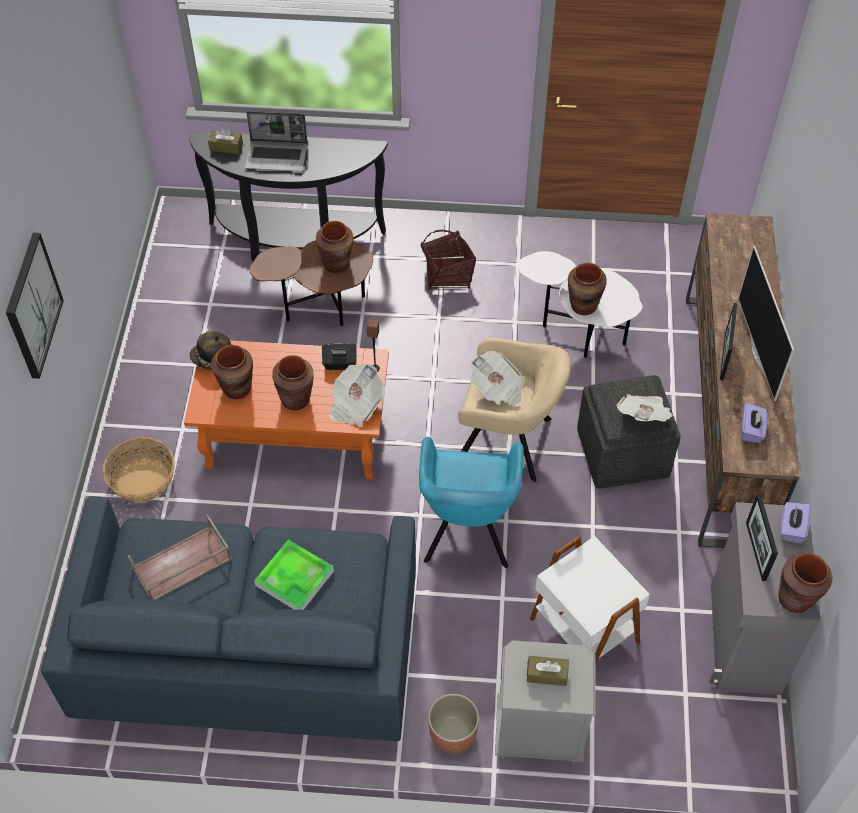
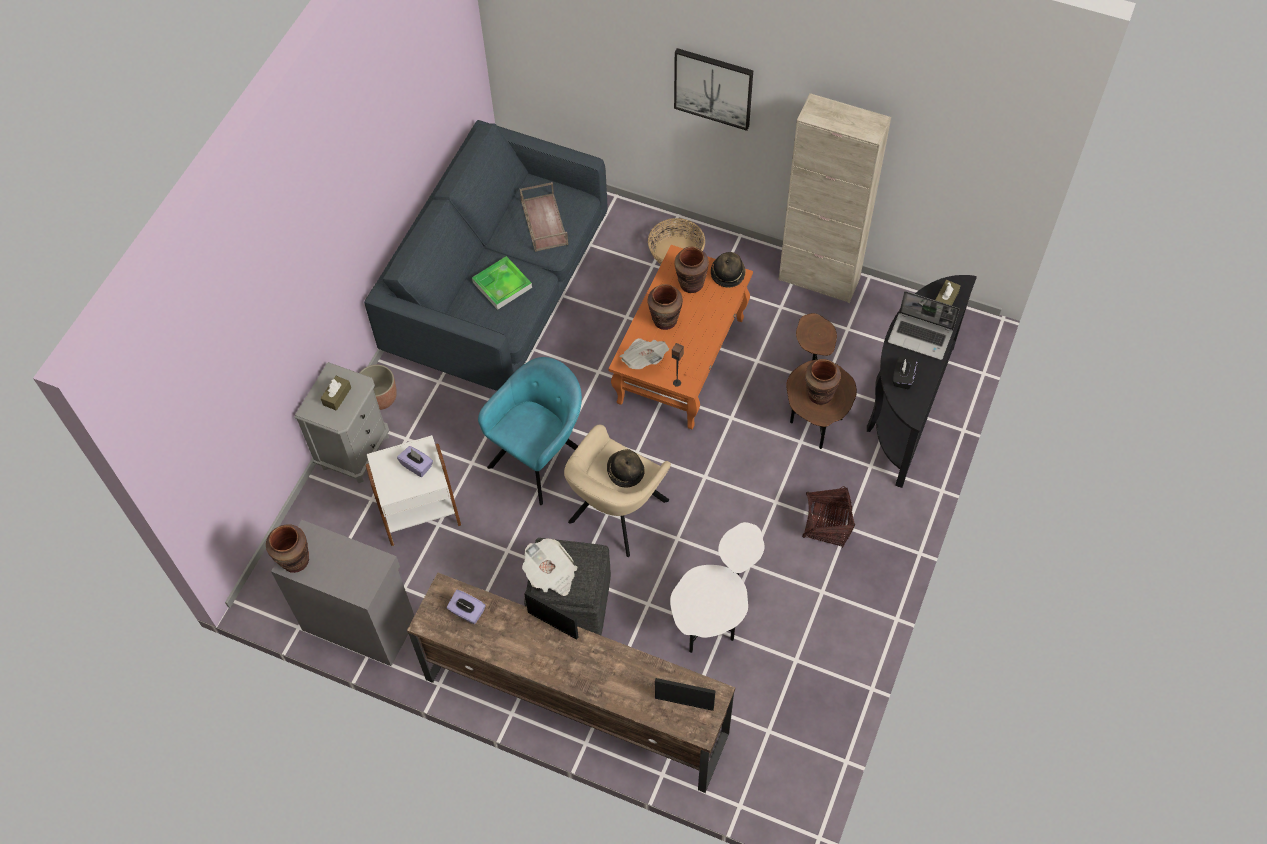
camera: 110 degrees right, 5 degrees up
laptop [245,111,307,172] -> laptop turned 90 degrees counterclockwise [888,291,960,360]
black tissue box [322,343,357,370] -> black tissue box moved to [893,357,918,389]
turquoise armchair [419,437,524,568] -> turquoise armchair turned 105 degrees clockwise [478,357,582,505]
newspaper [471,351,524,407] -> hat [607,449,645,487]
brown vase [568,263,607,315] -> none
television [738,245,794,401] -> none
picture frame [746,494,778,581] -> picture frame moved to [655,678,716,711]
purple tissue box [781,502,811,544] -> purple tissue box moved to [397,446,433,477]
none -> beige cabinet [779,93,891,303]

